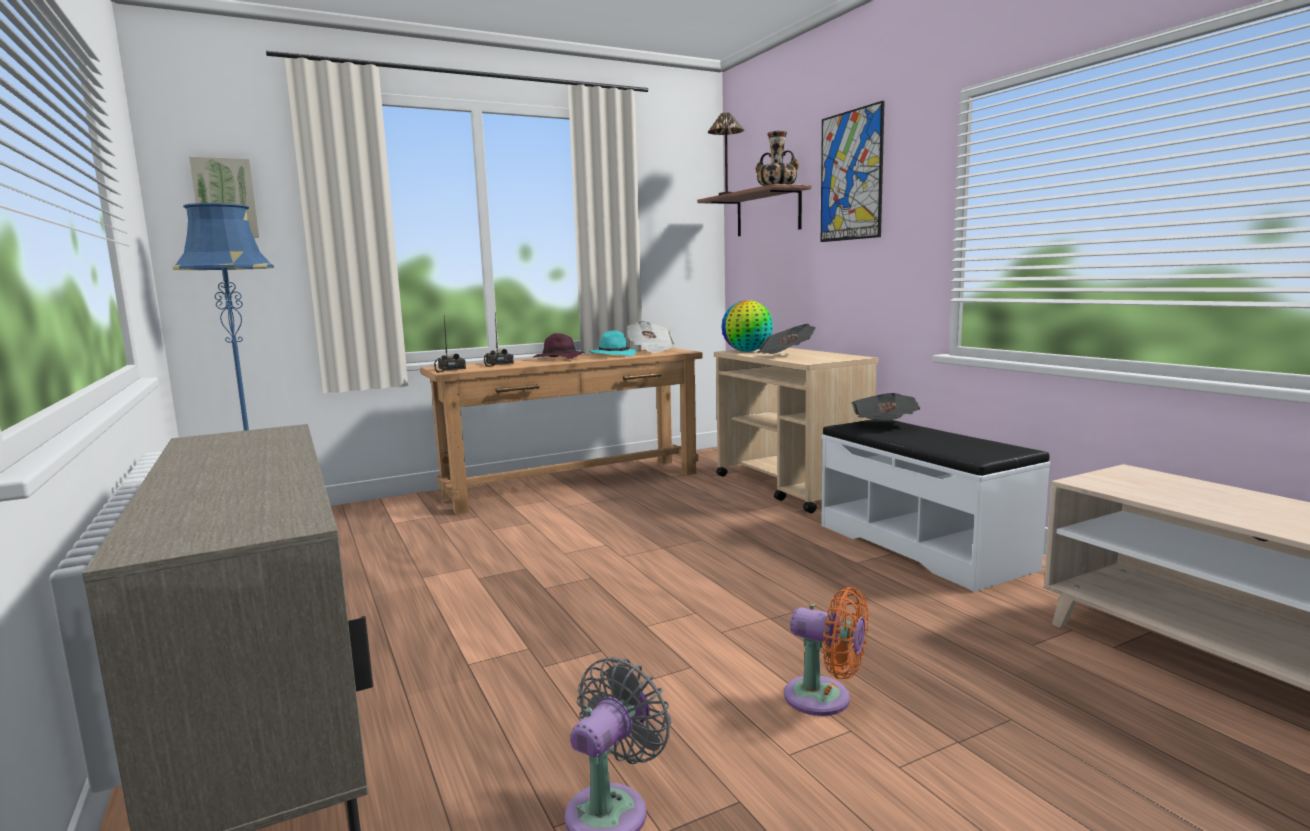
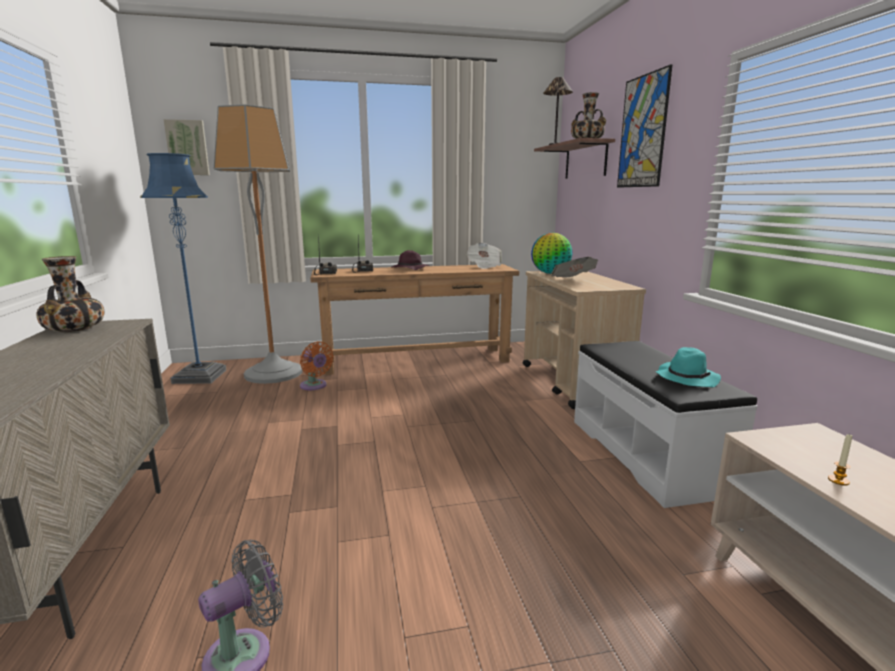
camera: 15 degrees right, 5 degrees up
turquoise hat [590,330,637,356] -> turquoise hat moved to [655,347,721,387]
orange fan [784,587,869,716] -> orange fan moved to [300,341,334,390]
newspaper [852,393,920,420] -> none
none -> vase [37,256,104,332]
none -> floor lamp [214,104,303,384]
none -> candle [828,434,852,486]

